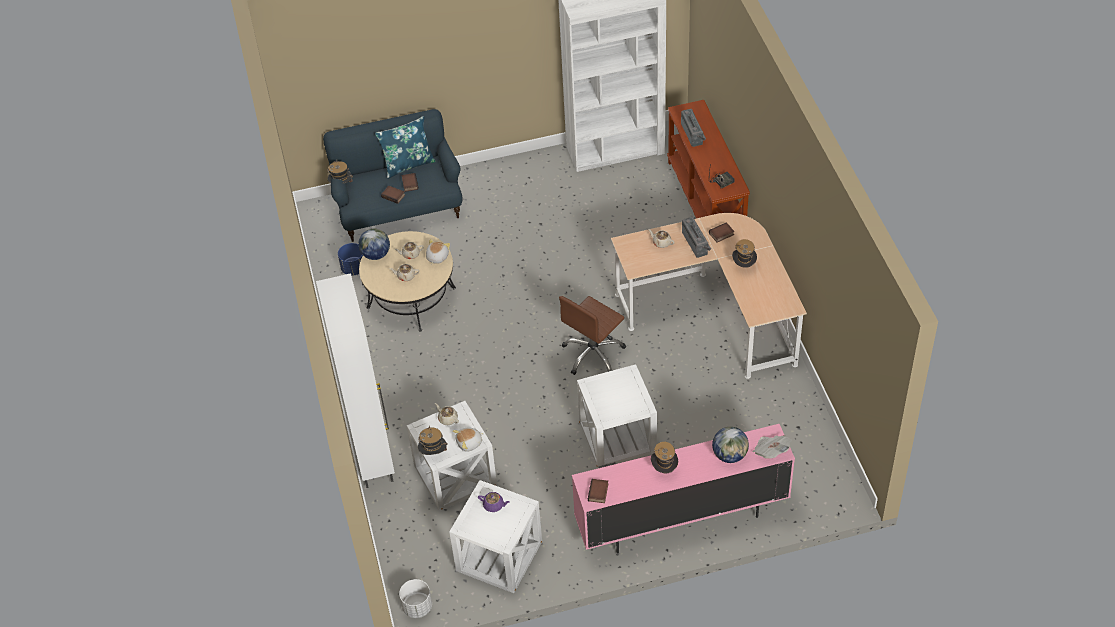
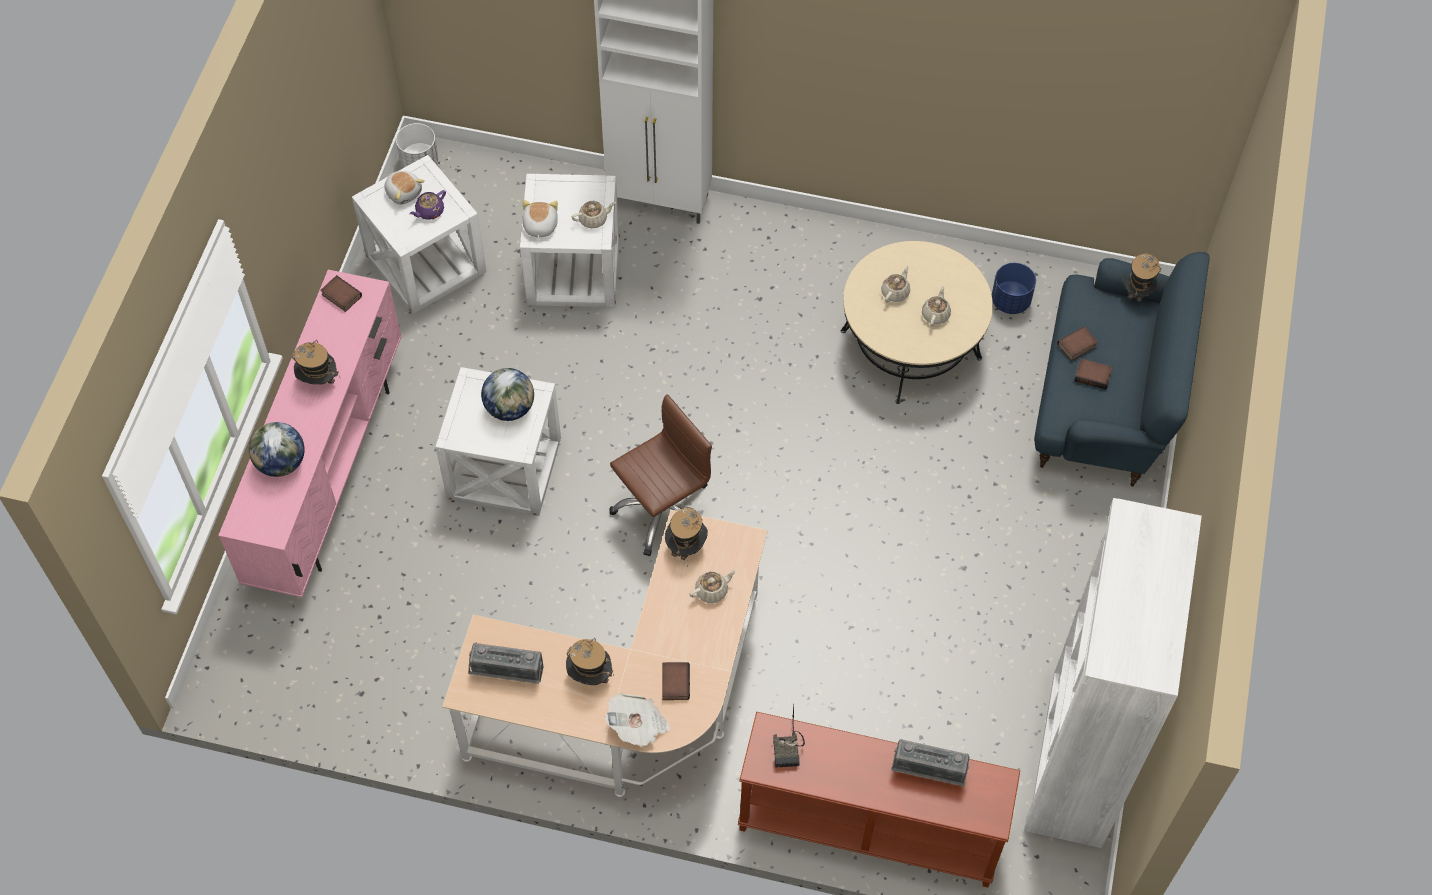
camera: 115 degrees right, 10 degrees up
globe [358,229,390,260] -> globe moved to [481,368,534,421]
blue pillow [375,116,436,179] -> none
hat [418,425,448,455] -> hat moved to [665,507,708,566]
plush toy [426,239,450,265] -> plush toy moved to [384,171,425,205]
brown office chair [559,296,626,375] -> brown office chair turned 75 degrees clockwise [610,394,712,556]
radio [682,217,711,258] -> radio moved to [468,643,544,684]
newspaper [753,435,792,459] -> newspaper moved to [604,693,671,747]

